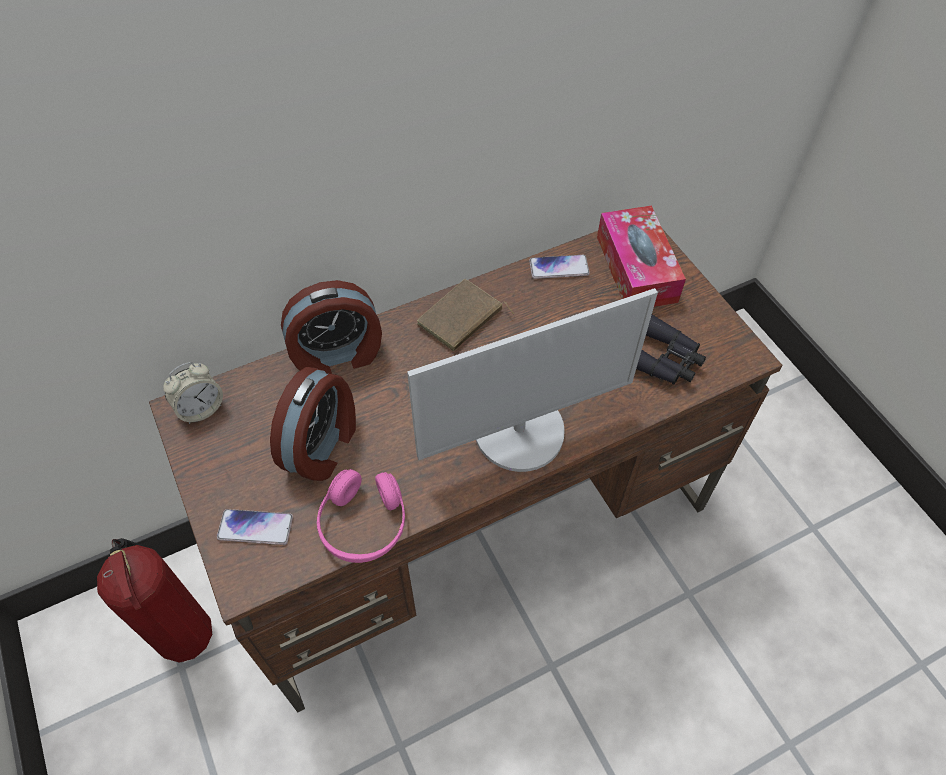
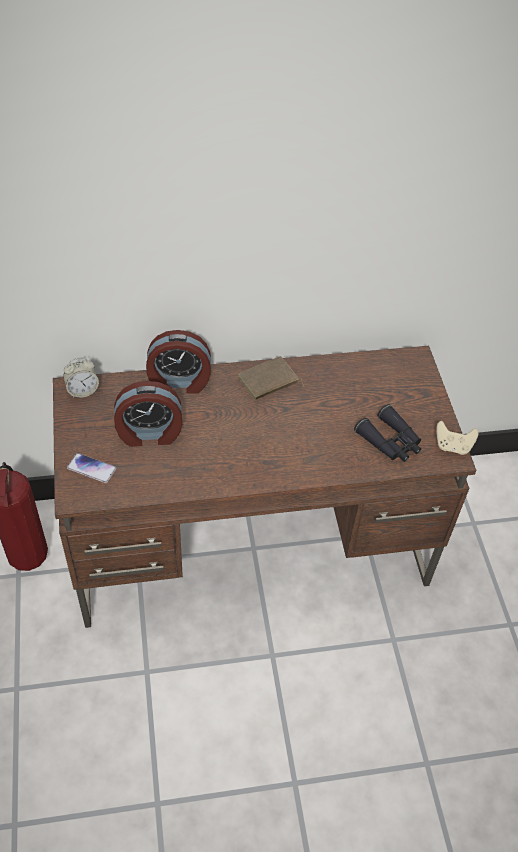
camera: 15 degrees right, 5 degrees down
alarm clock [270,367,356,481] -> alarm clock turned 45 degrees clockwise [114,381,182,447]
pink headphones [317,469,405,563] -> none
monitor [407,288,658,472] -> none
phone [529,255,590,279] -> none
tissue box [597,205,686,307] -> none
none -> beige game controller [436,421,479,455]

